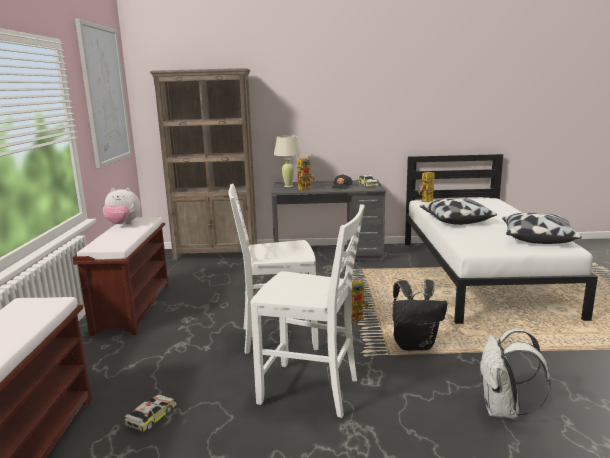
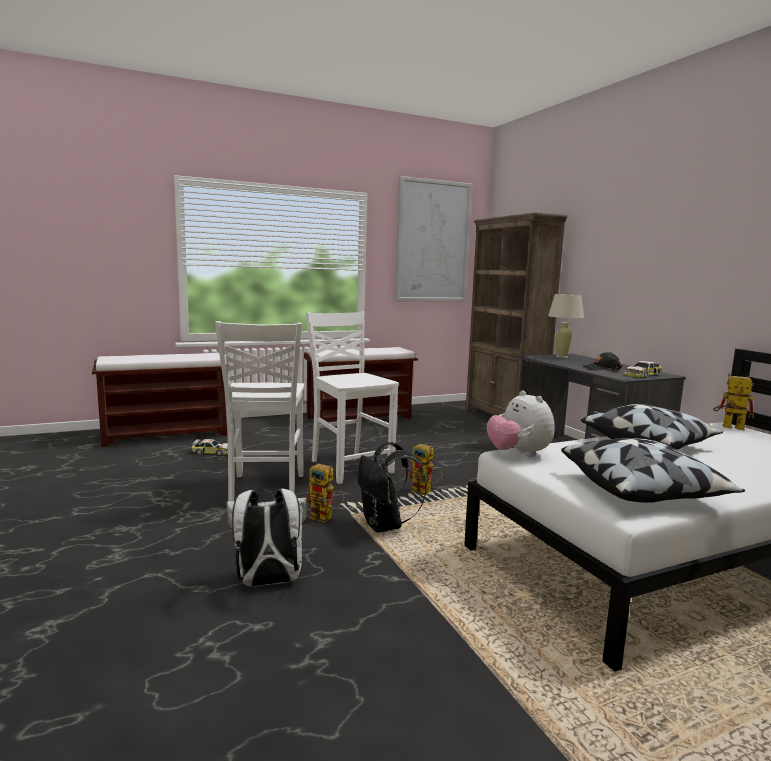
camera: 65 degrees right, 5 degrees down
plush toy [103,188,140,224] -> plush toy moved to [487,390,554,457]
toy robot [297,156,315,191] -> toy robot moved to [306,464,344,523]

